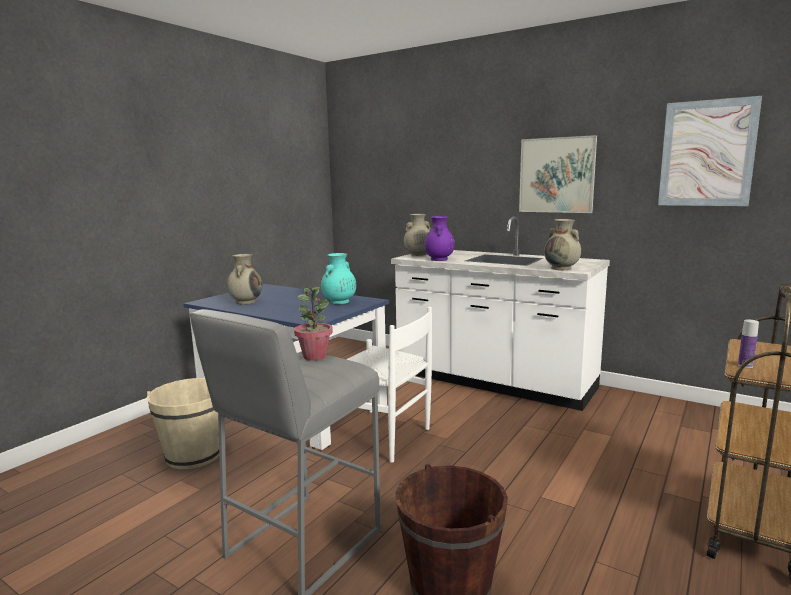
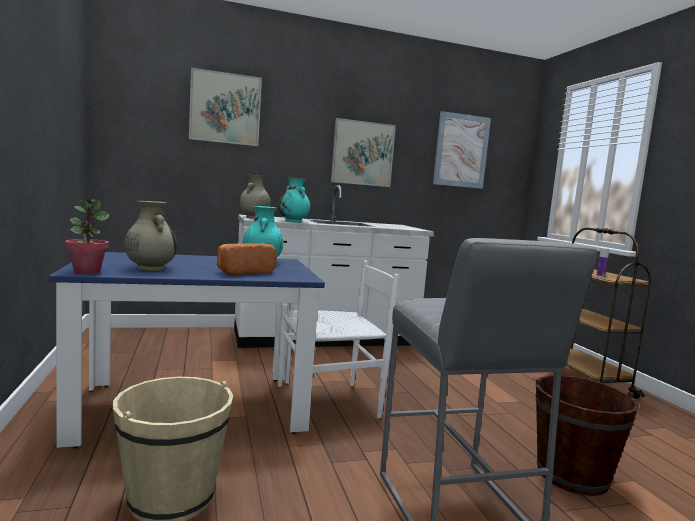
camera: 50 degrees left, 5 degrees down
potted plant [294,287,333,361] -> potted plant moved to [65,199,110,274]
purple vase [424,216,455,261] -> turquoise vase [279,178,310,223]
beige vase [544,219,581,270] -> none
none -> picture [189,68,262,146]
none -> bread [217,243,277,275]

